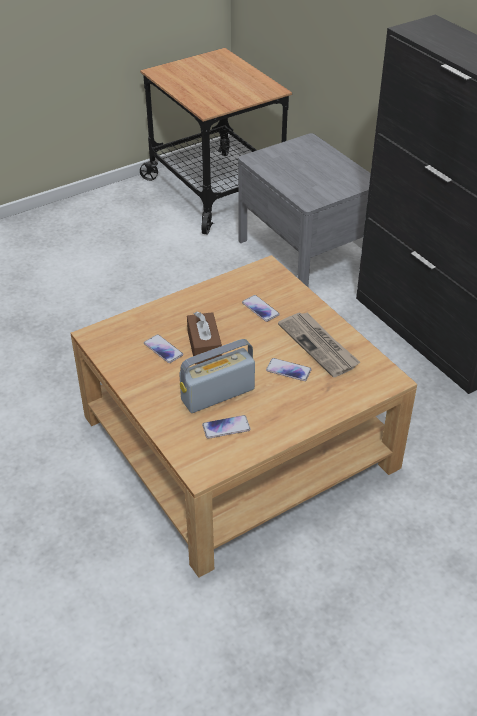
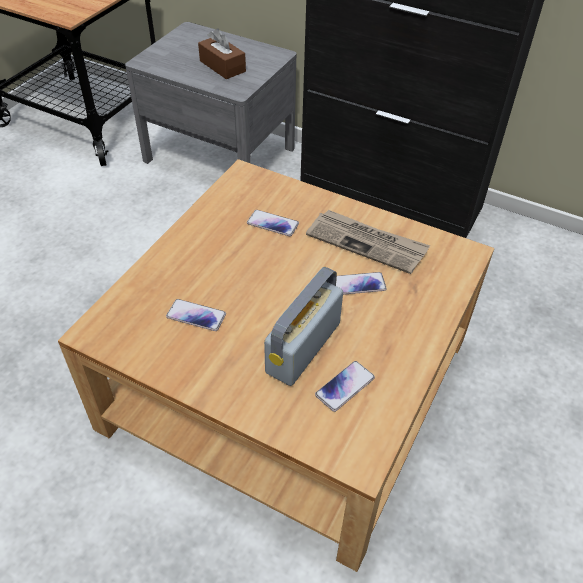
camera: 30 degrees left, 5 degrees up
brown tissue box [187,312,222,365] -> brown tissue box moved to [198,29,246,79]

